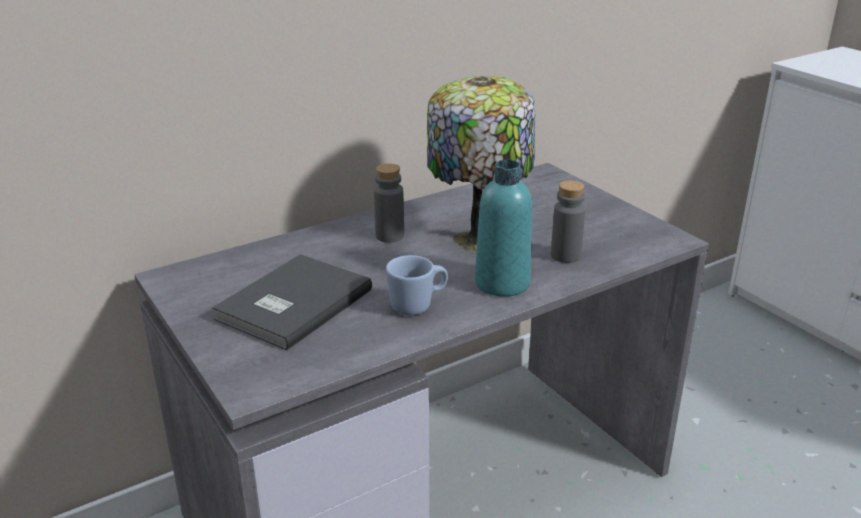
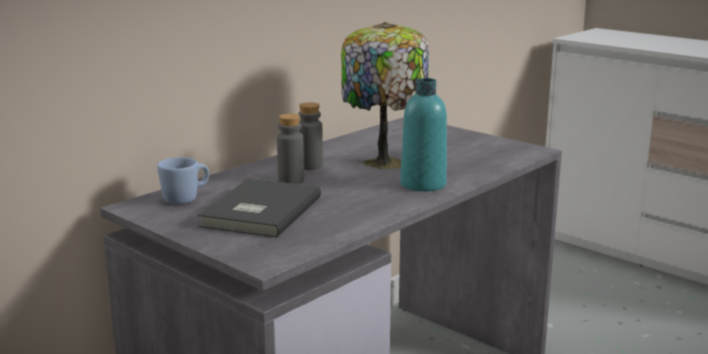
camera: 15 degrees left, 10 degrees down
blue mug [386,255,448,315] -> blue mug moved to [157,157,209,204]
grey bottle [551,180,585,263] -> grey bottle moved to [277,114,304,184]

